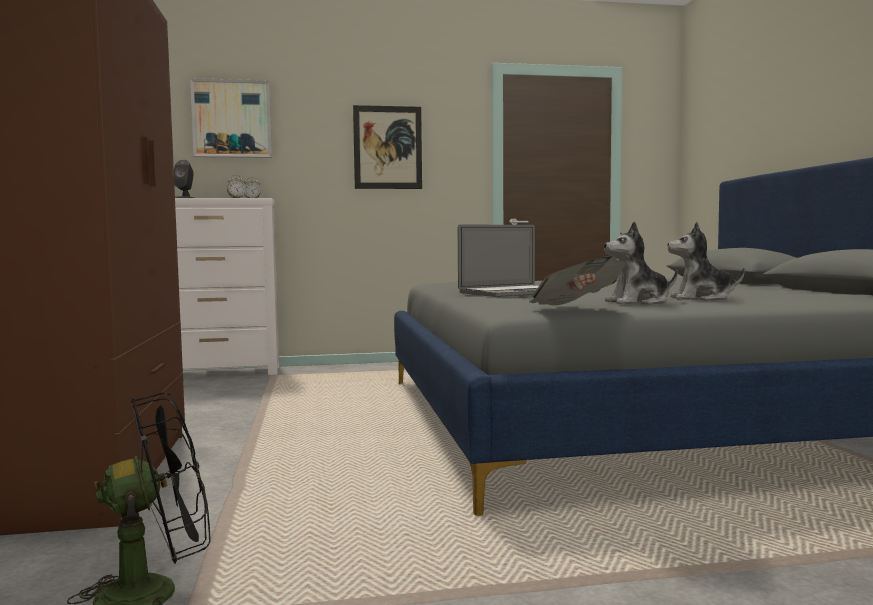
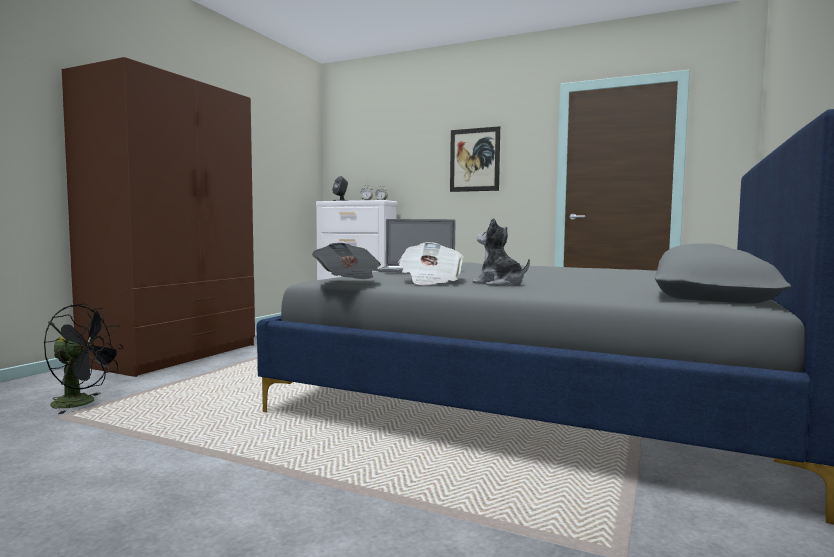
camera: 35 degrees right, 0 degrees up
picture [190,78,272,158] -> none
plush toy [604,221,678,305] -> newspaper [398,242,463,285]

